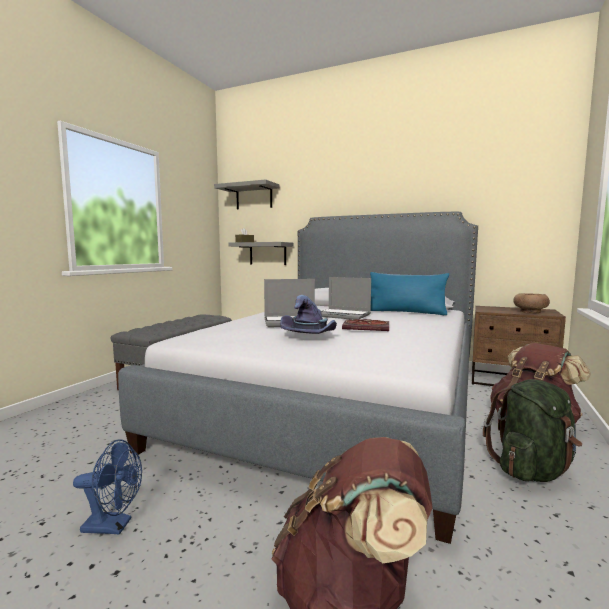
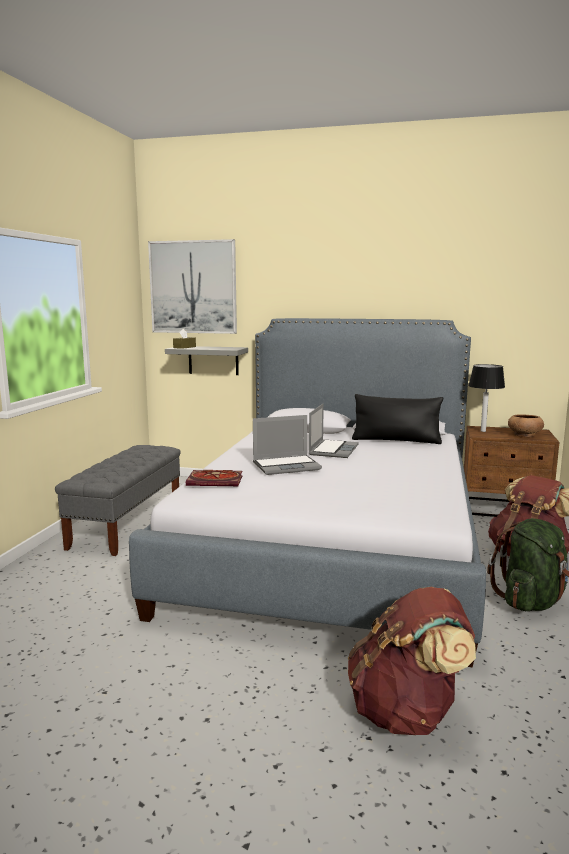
camera: 10 degrees left, 5 degrees up
blue fan [73,439,142,534] -> none
grey shelf [214,179,279,210] -> picture [148,239,237,334]
purple hat [280,295,337,334] -> none
laptop [321,277,371,320] -> laptop turned 90 degrees counterclockwise [309,404,359,458]
book [342,319,389,331] -> book moved to [186,470,243,486]
blue pillow [370,272,449,315] -> black pillow [352,394,443,444]
none -> table lamp [468,364,505,432]

